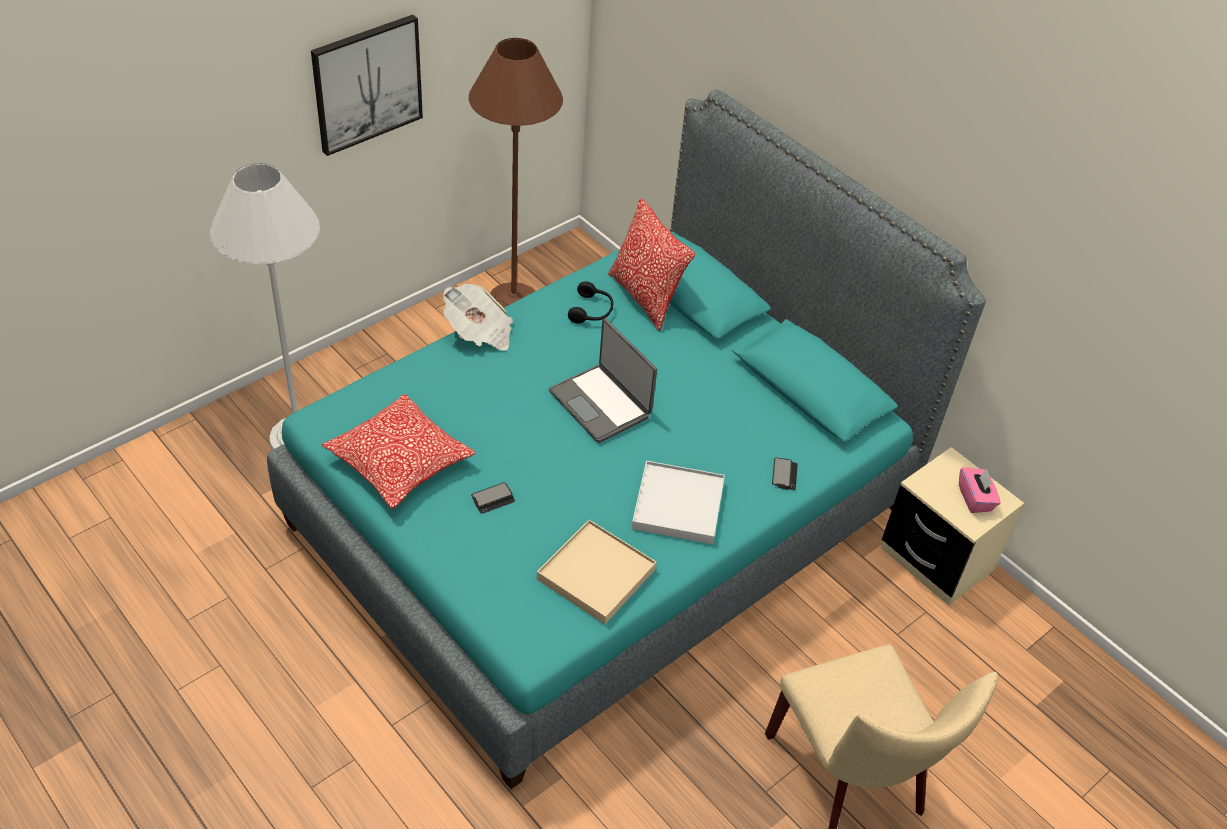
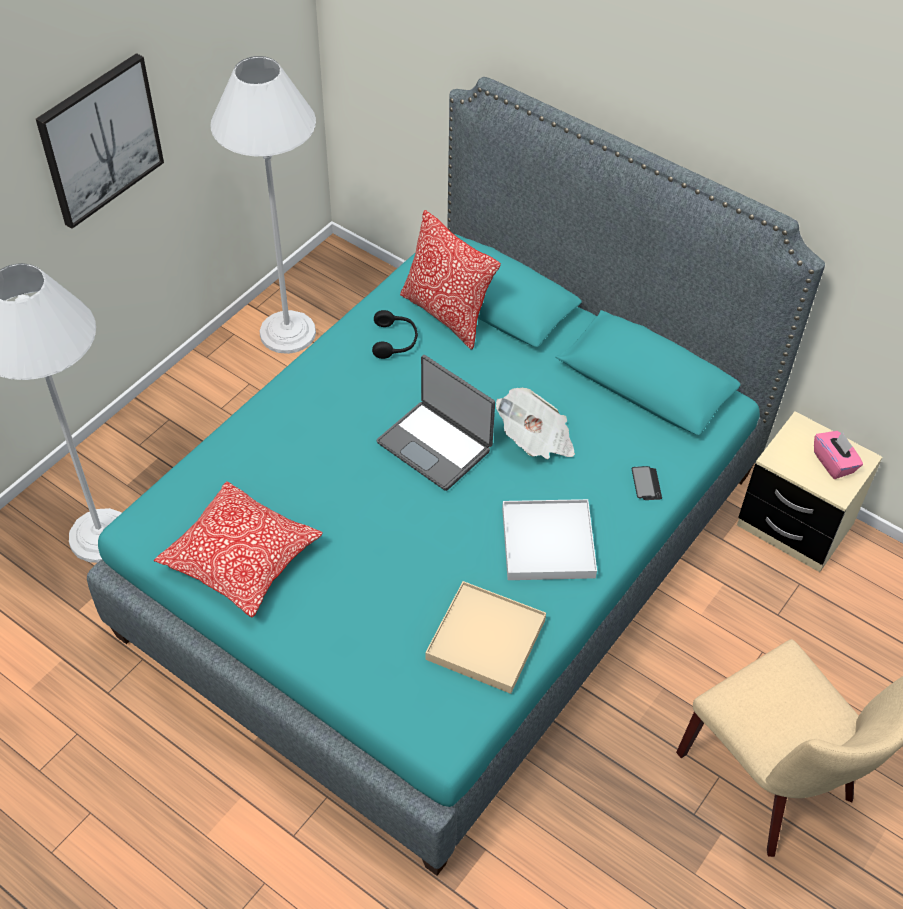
camera: 10 degrees left, 5 degrees up
newspaper [443,284,513,351] -> newspaper moved to [496,388,575,459]
brown floor lamp [468,38,563,308] -> white floor lamp [210,56,316,354]
phone [471,482,515,514] -> none

